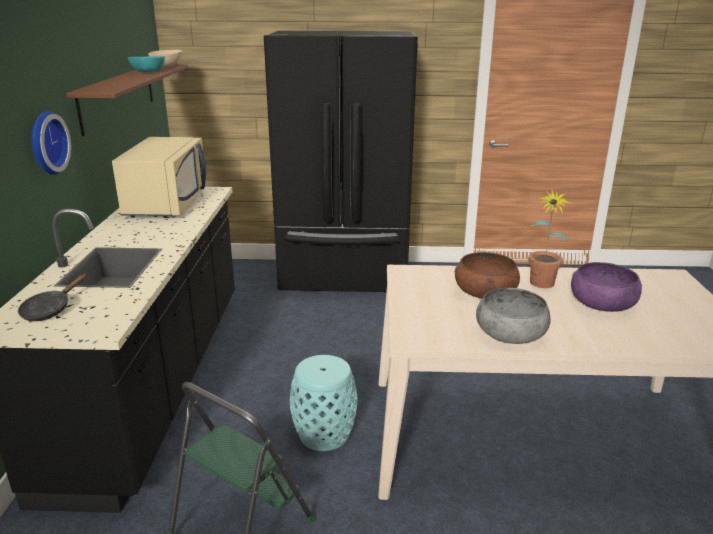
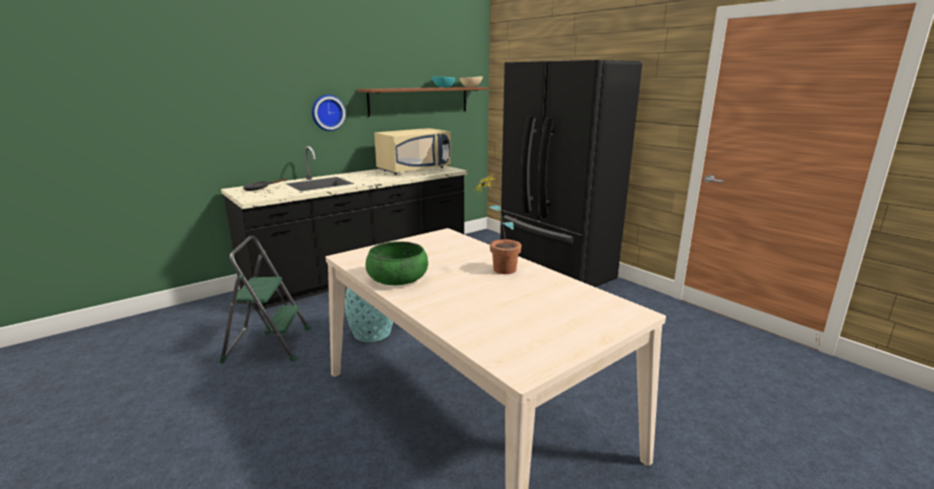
camera: 50 degrees right, 5 degrees down
brown bowl [455,252,520,299] -> none
grey bowl [476,288,551,344] -> green bowl [366,242,428,285]
purple bowl [571,262,642,312] -> none

